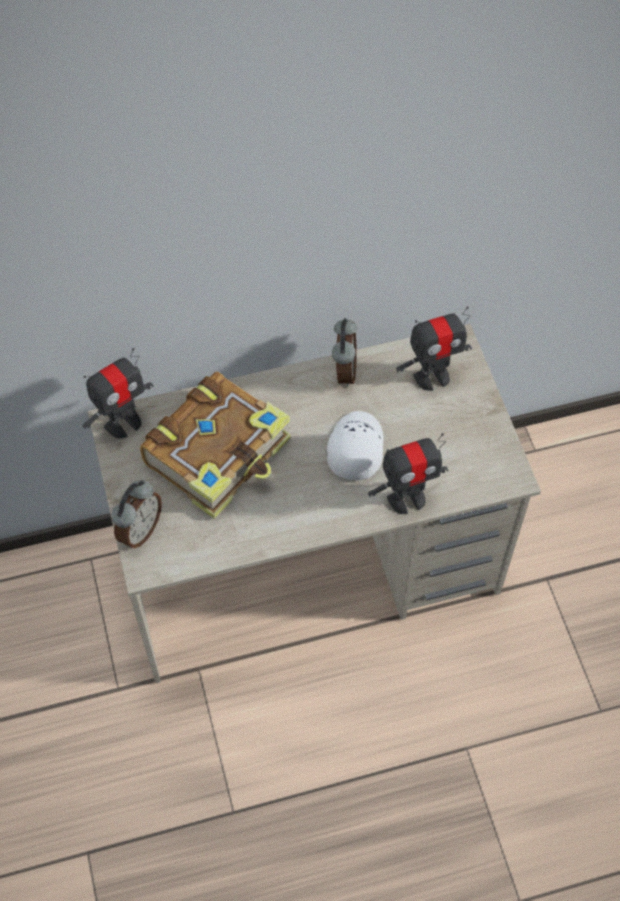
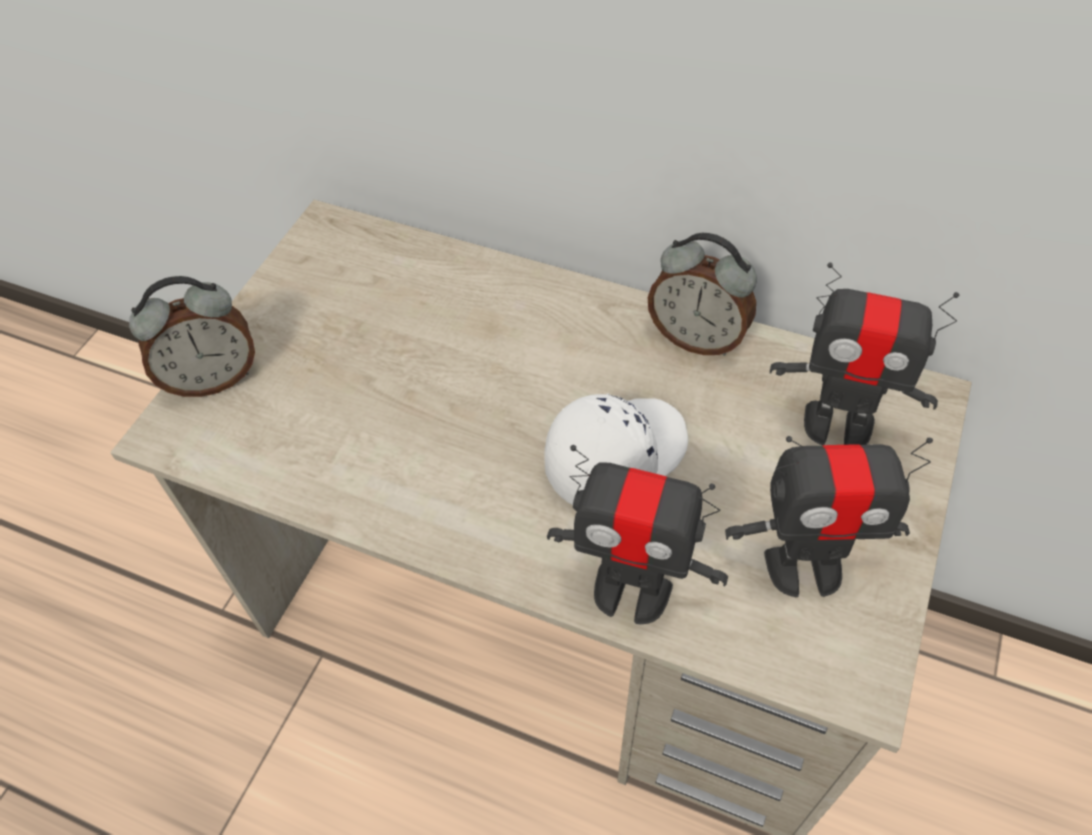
camera: 40 degrees right, 5 degrees down
toy robot [83,348,154,439] -> toy robot moved to [725,436,933,597]
book [140,371,291,519] -> none
alarm clock [332,318,357,387] -> alarm clock turned 75 degrees clockwise [648,233,757,356]

